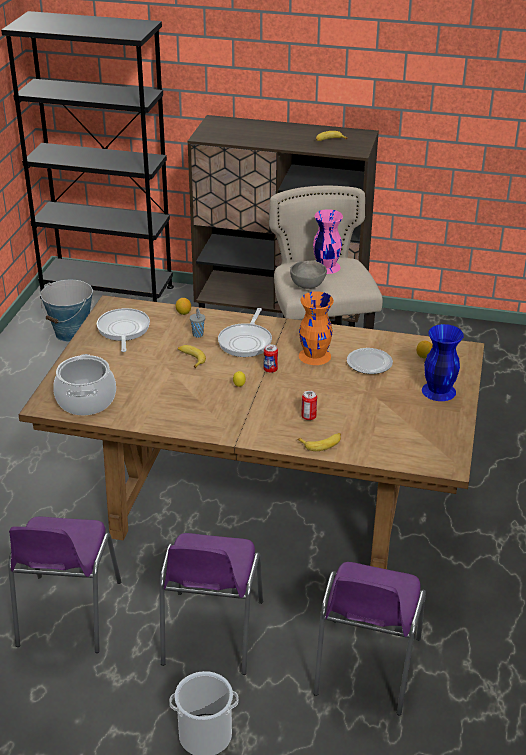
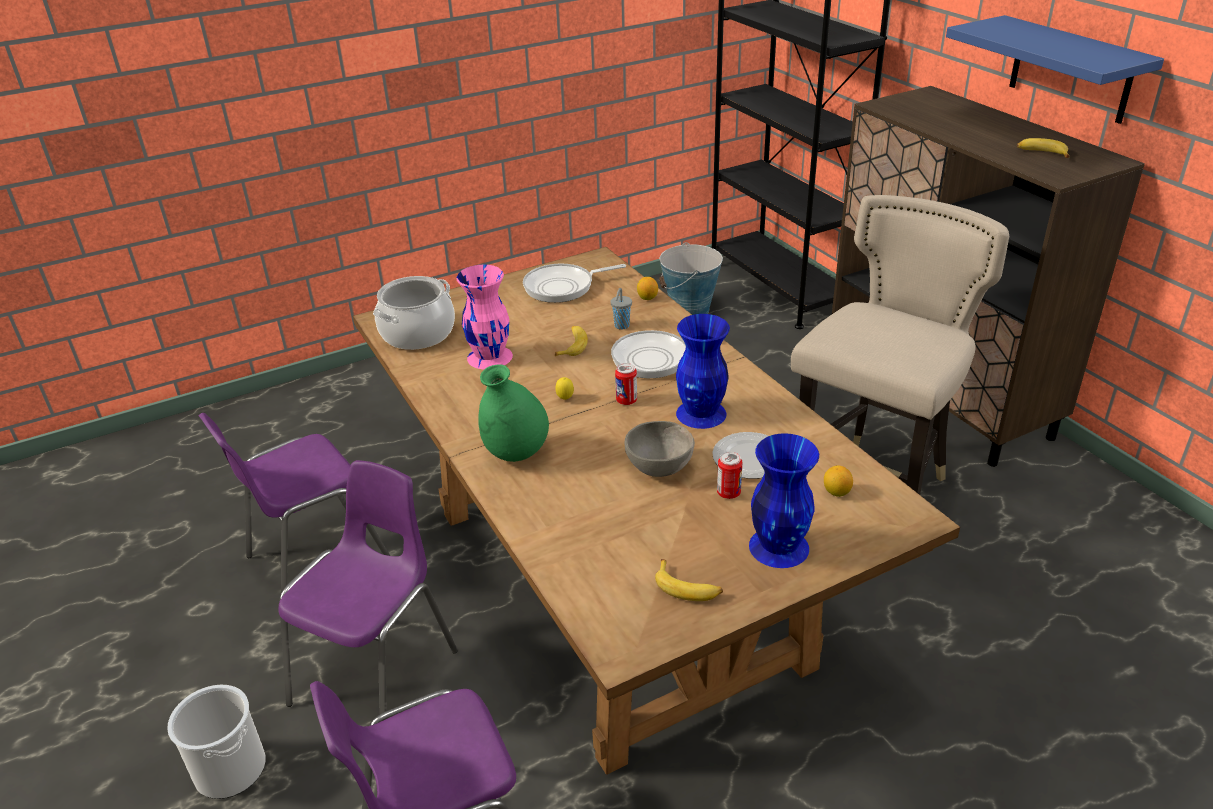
camera: 50 degrees right, 0 degrees up
frying pan [97,308,150,352] -> frying pan turned 150 degrees counterclockwise [523,264,626,303]
purple chair [159,533,263,675] -> purple chair turned 150 degrees clockwise [278,460,458,714]
grey bowl [290,261,327,289] -> grey bowl moved to [625,421,695,477]
banana [297,433,341,451] -> banana moved to [655,559,723,601]
orange vase [299,291,334,365] -> blue vase [676,314,730,429]
can [301,390,317,420] -> can moved to [717,452,743,499]
pink vase [313,209,343,274] -> pink vase moved to [456,265,513,369]
none -> green vase [478,365,549,462]
none -> blue shelf [946,15,1164,124]

